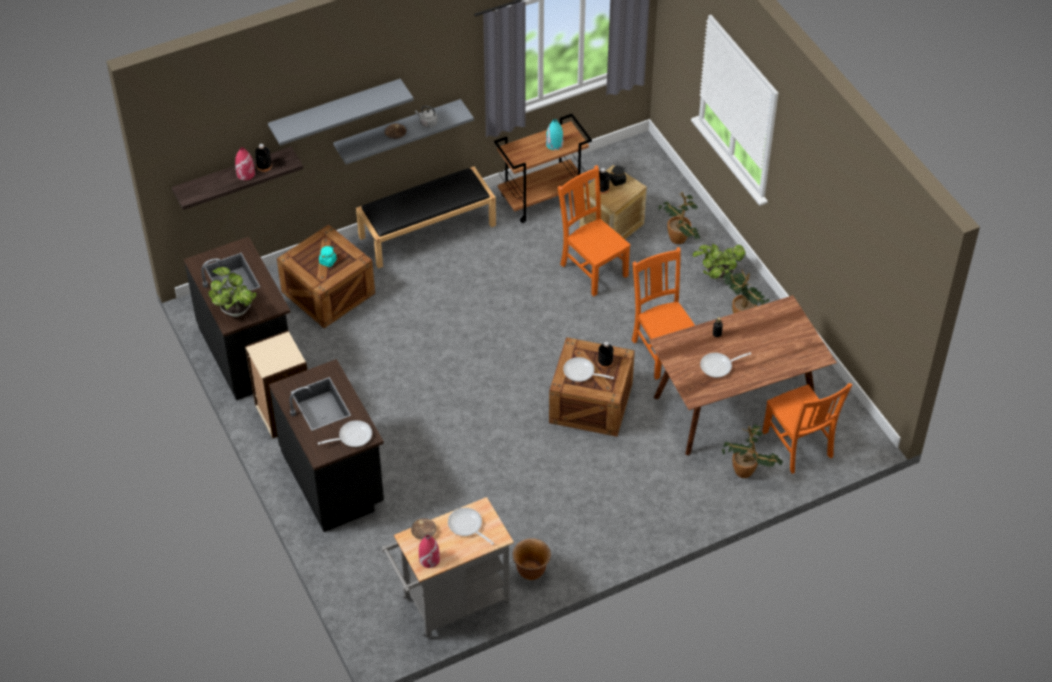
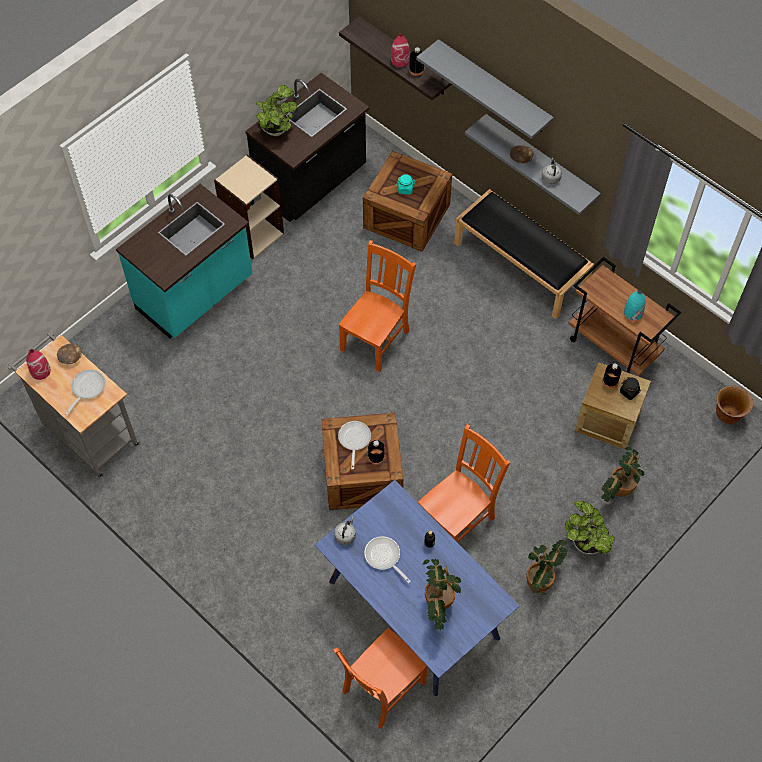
camera: 70 degrees right, 10 degrees up
black counter [269,359,384,532] -> turquoise counter [116,184,253,338]
frying pan [318,420,372,447] -> none
brown planter [513,538,551,580] -> brown planter moved to [716,385,753,424]
orange chair [557,165,630,297] -> orange chair moved to [339,240,416,372]
brown dining table [649,295,837,455] -> blue dining table [315,480,520,696]
potted plant [722,424,783,478] -> potted plant moved to [423,559,461,630]
none -> grey kettle [334,516,356,545]

